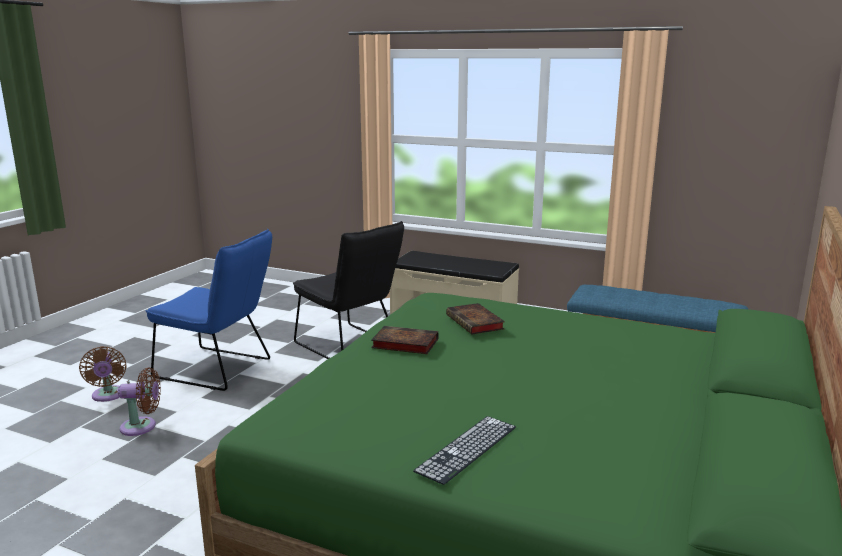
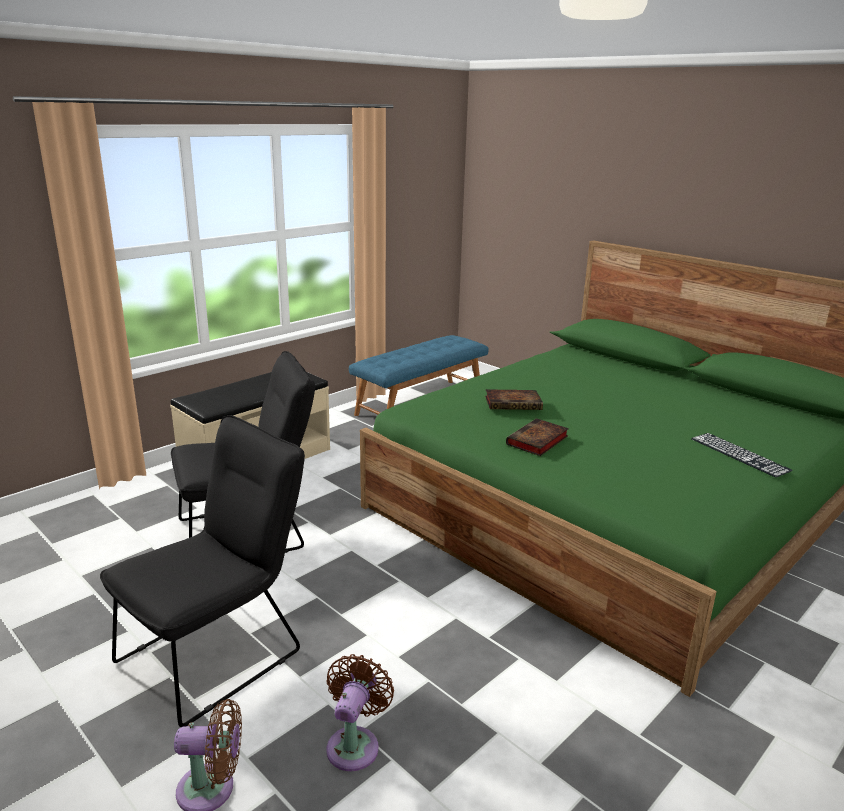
camera: 70 degrees left, 5 degrees up
blue chair [146,229,272,391] -> black chair [100,415,305,727]

